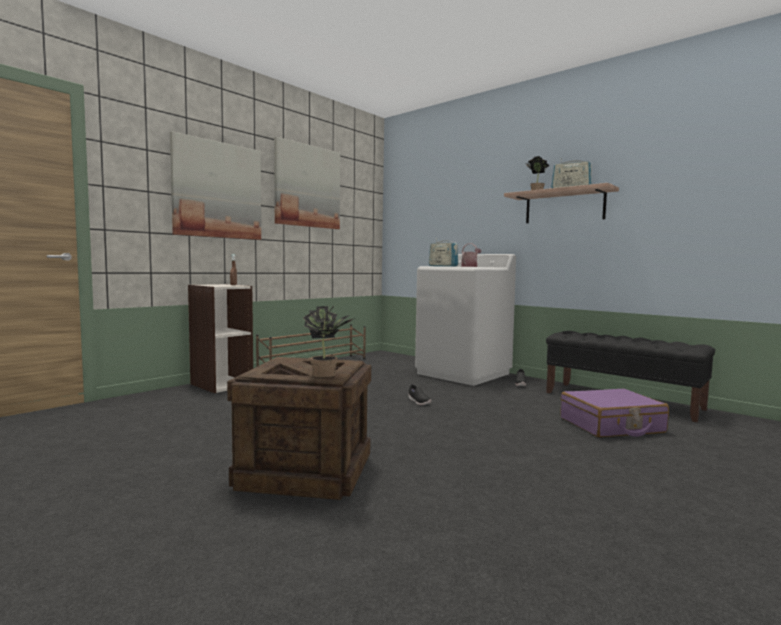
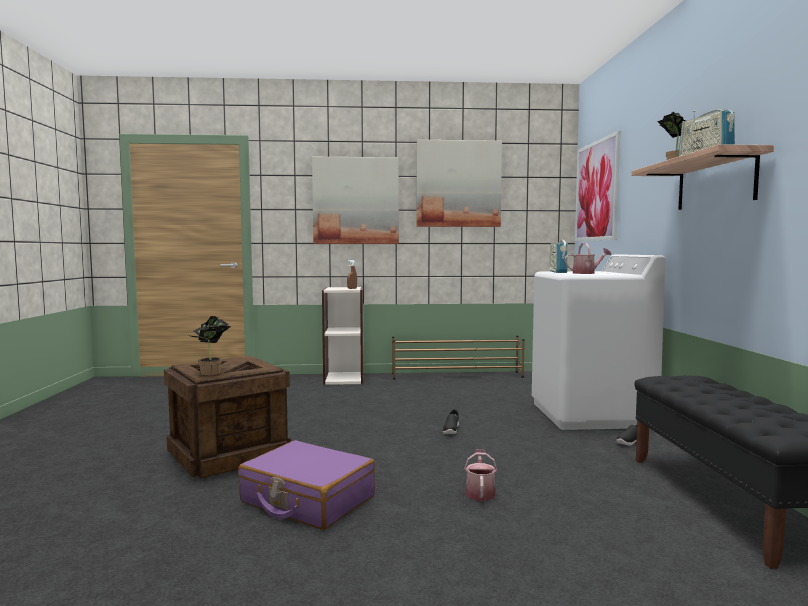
camera: 45 degrees right, 0 degrees up
purple suitcase [560,389,669,437] -> purple suitcase moved to [238,440,375,530]
none -> watering can [464,449,497,501]
none -> picture [575,131,620,241]

